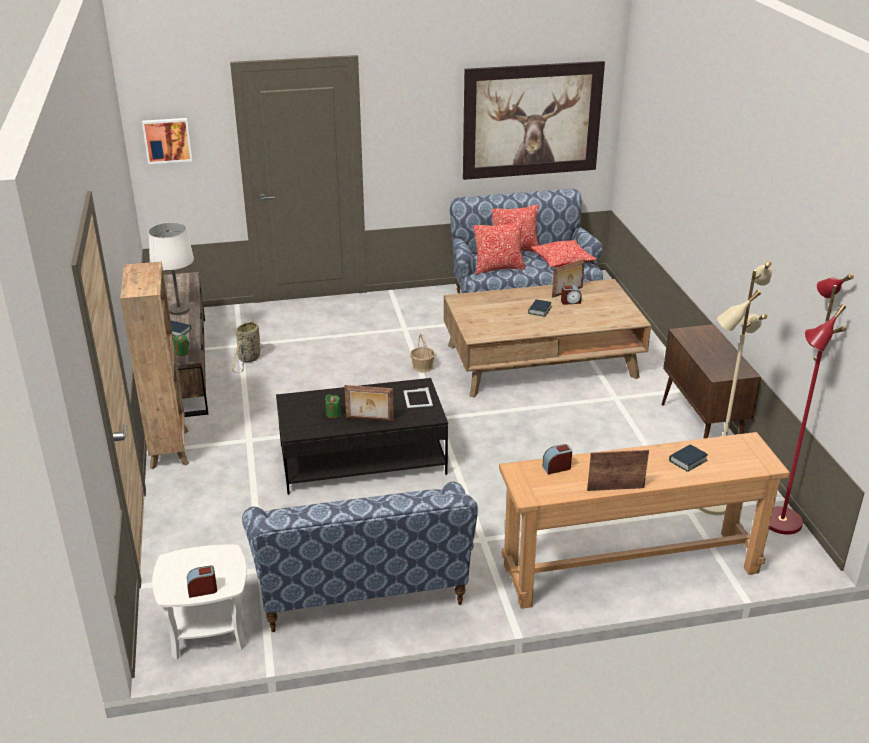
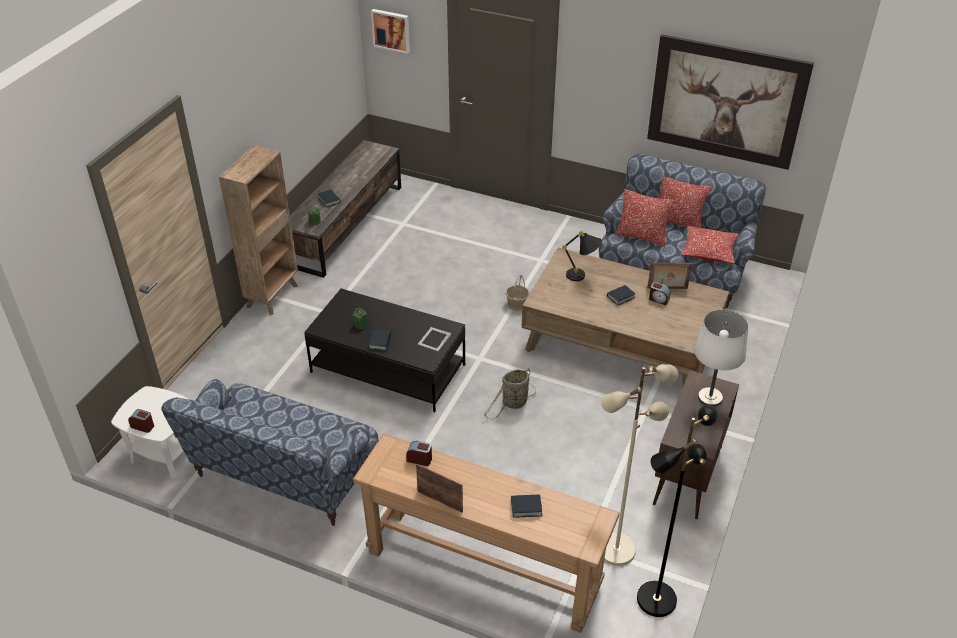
camera: 35 degrees right, 10 degrees up
white table lamp [148,223,194,315] -> white table lamp moved to [694,309,749,407]
basket [232,320,263,373] -> basket moved to [484,368,536,419]
picture frame [344,385,394,422] -> book [369,329,391,351]
red floor lamp [769,274,854,535] -> black floor lamp [637,405,718,617]
none -> black table lamp [562,230,602,281]

